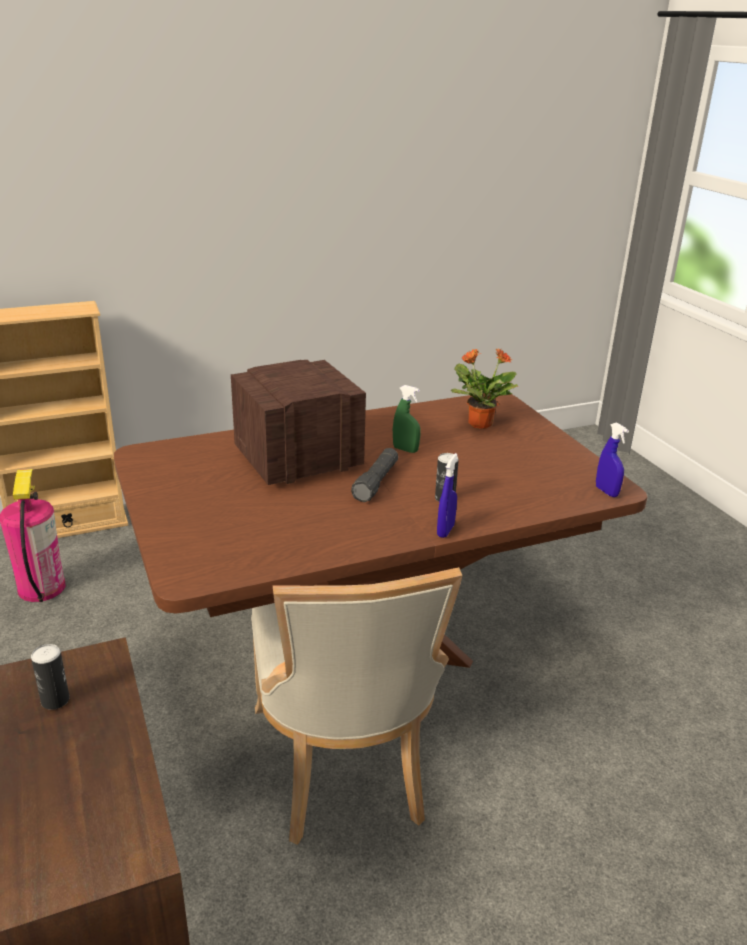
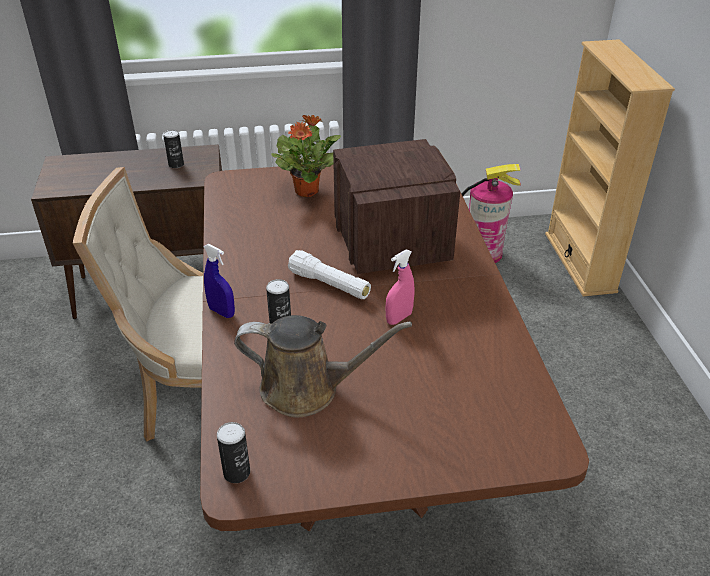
camera: 105 degrees right, 10 degrees up
black flashlight [351,448,398,502] -> white flashlight [288,250,371,299]
green spray bottle [393,385,421,453] -> pink spray bottle [386,250,415,325]
potted plant [451,348,518,429] -> potted plant moved to [271,115,341,197]
blue spray bottle [596,422,629,497] -> can [217,422,250,483]
none -> brown watering can [234,315,412,417]

